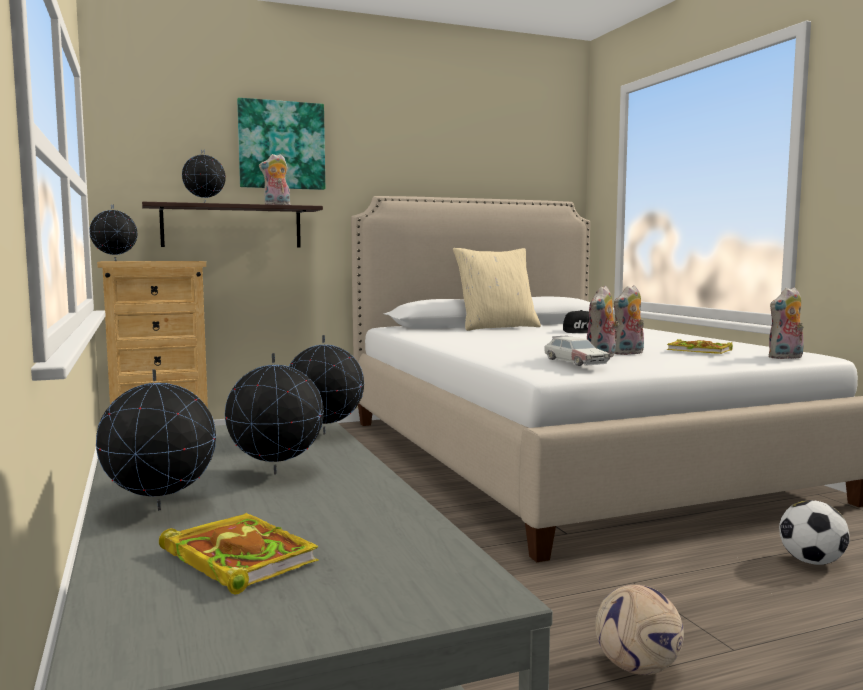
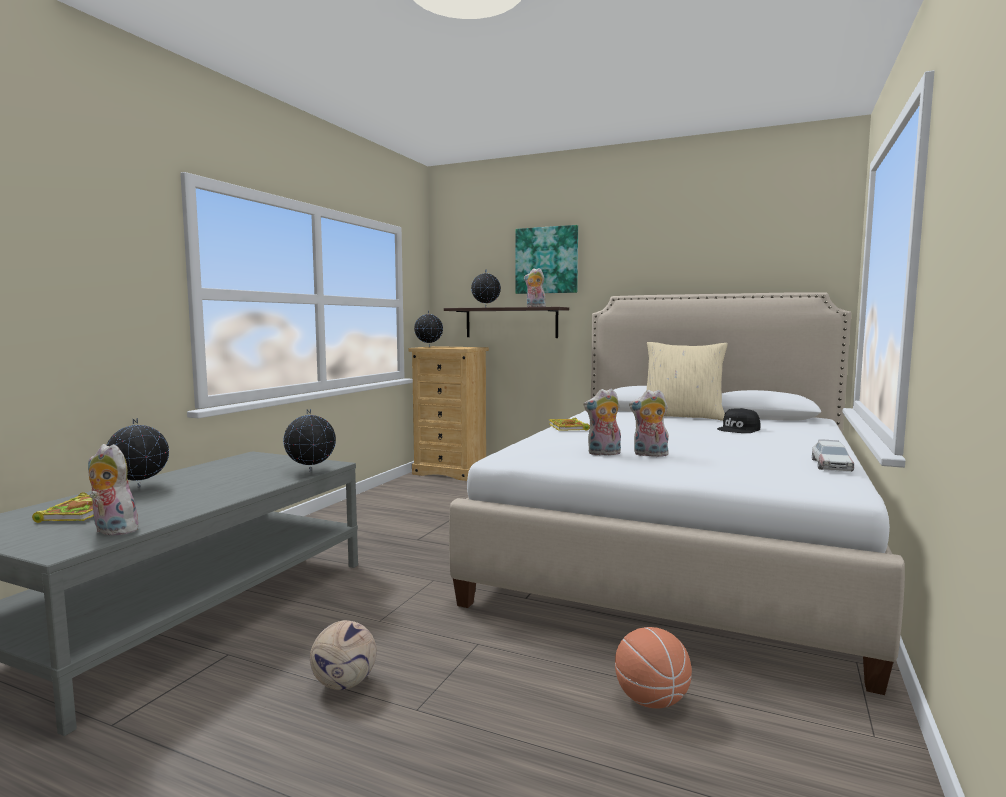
camera: 45 degrees right, 0 degrees up
globe [225,353,324,475] -> none
toy car [544,336,610,366] -> toy car moved to [812,439,854,472]
book [667,339,733,354] -> book moved to [549,418,590,431]
plush toy [768,287,804,359] -> plush toy moved to [88,444,142,535]
football [779,500,850,565] -> basketball [615,627,692,709]

